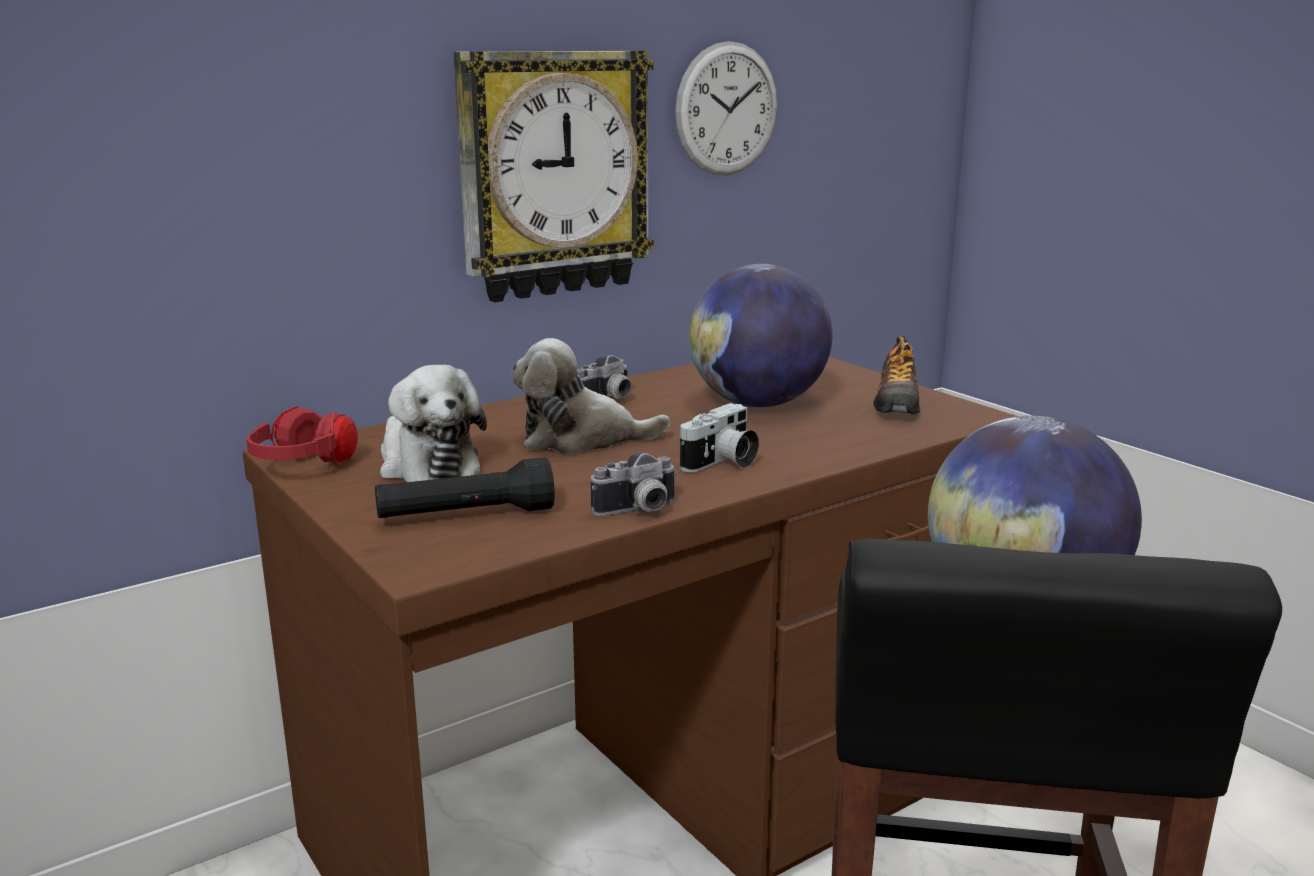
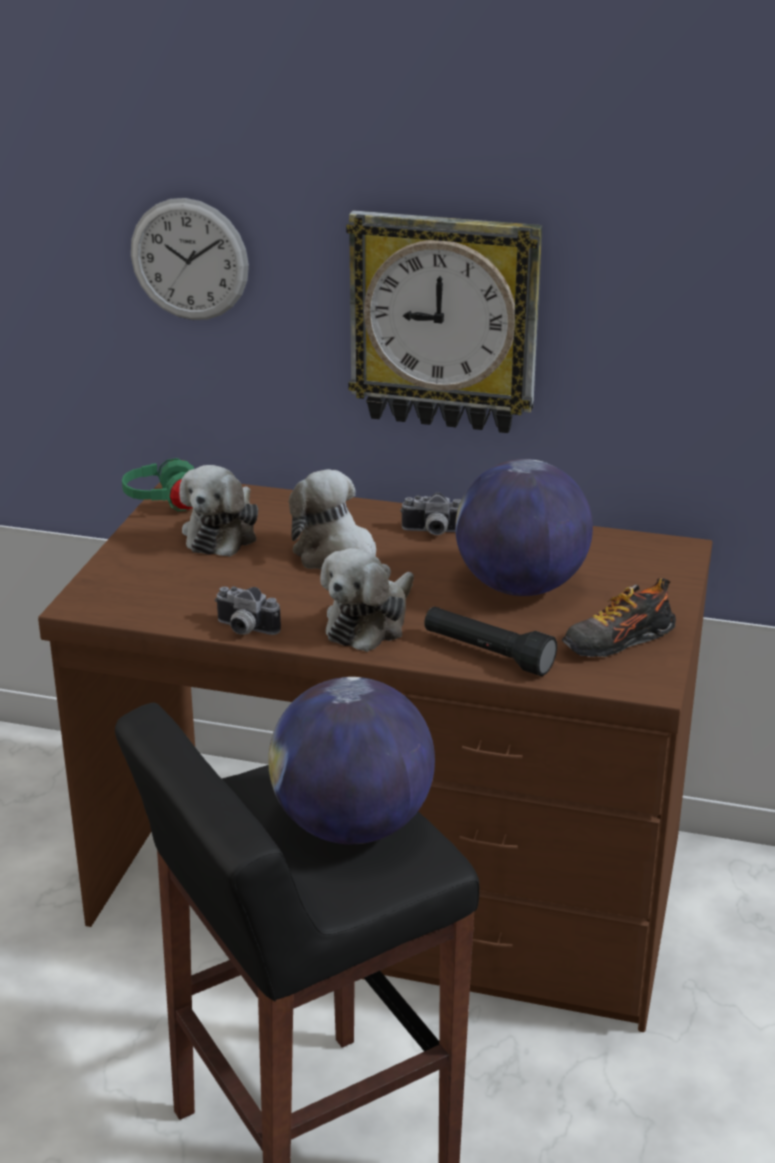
camera: 50 degrees right, 10 degrees up
red headphones [246,406,358,466] -> green headphones [122,458,194,511]
black flashlight [375,457,555,518] -> black flashlight moved to [424,606,557,676]
wall clock [675,41,777,176] -> wall clock moved to [131,198,249,320]
camera [680,403,759,472] -> plush toy [320,548,414,652]

